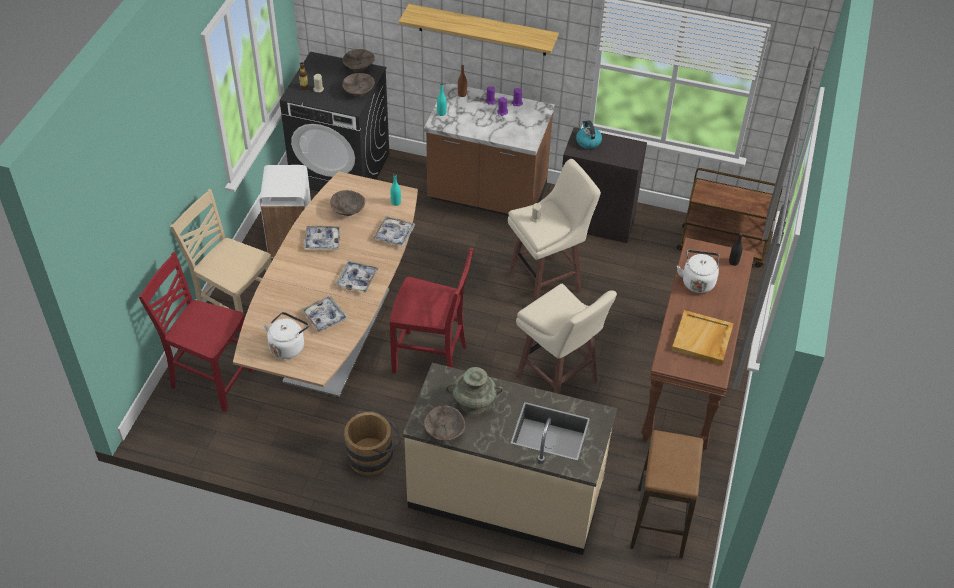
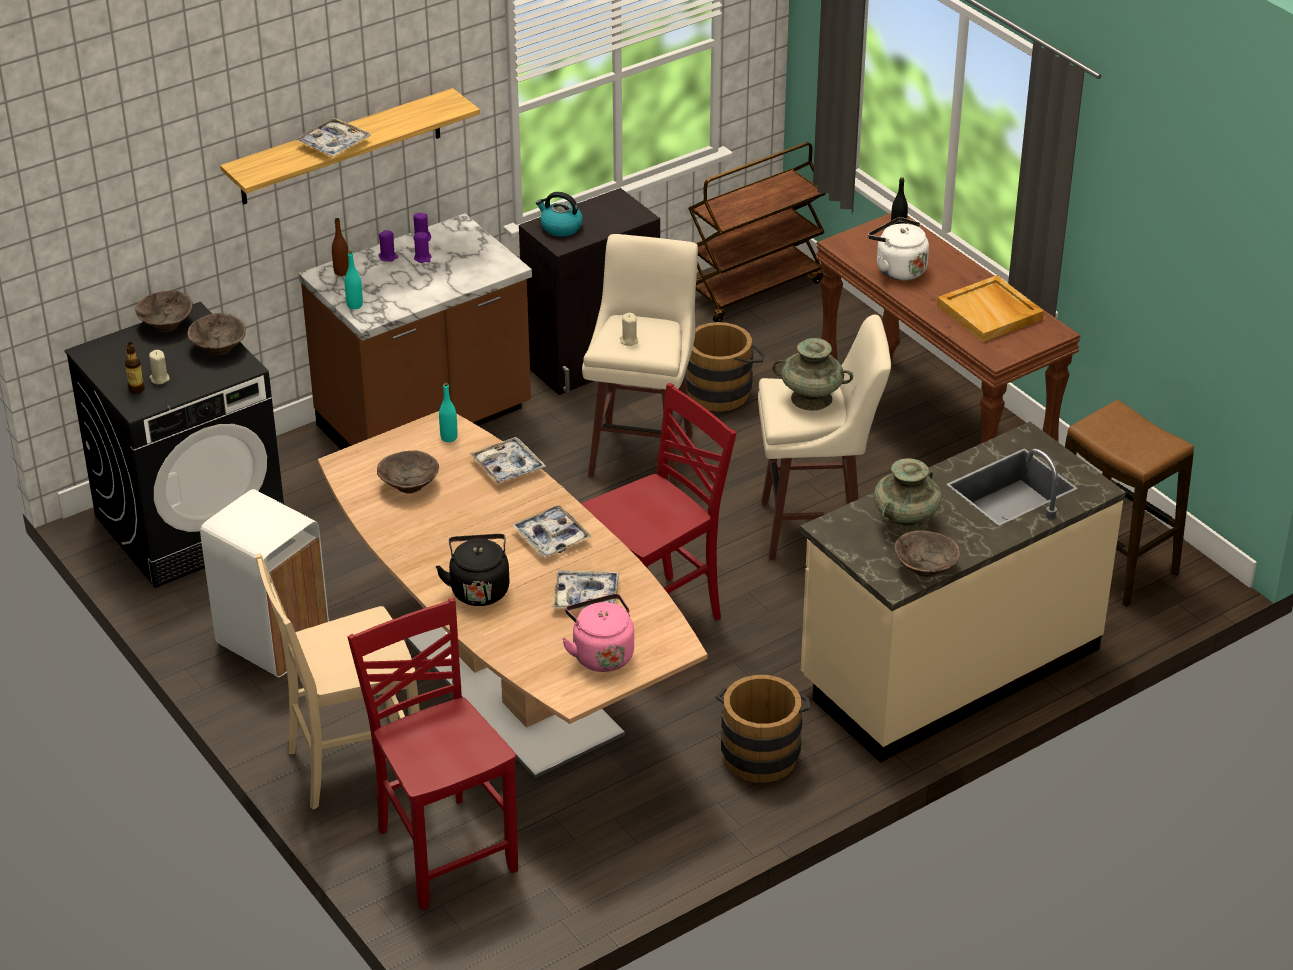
camera: 50 degrees left, 10 degrees down
red chair [138,252,254,412] -> red chair turned 90 degrees clockwise [347,598,518,910]
white kettle [263,312,309,359] -> pink kettle [562,594,634,672]
tray [304,226,341,250] -> tray moved to [295,117,371,157]
none -> black kettle [436,534,510,606]
none -> brown bucket [686,322,766,412]
none -> turquoise vase [772,338,853,411]

